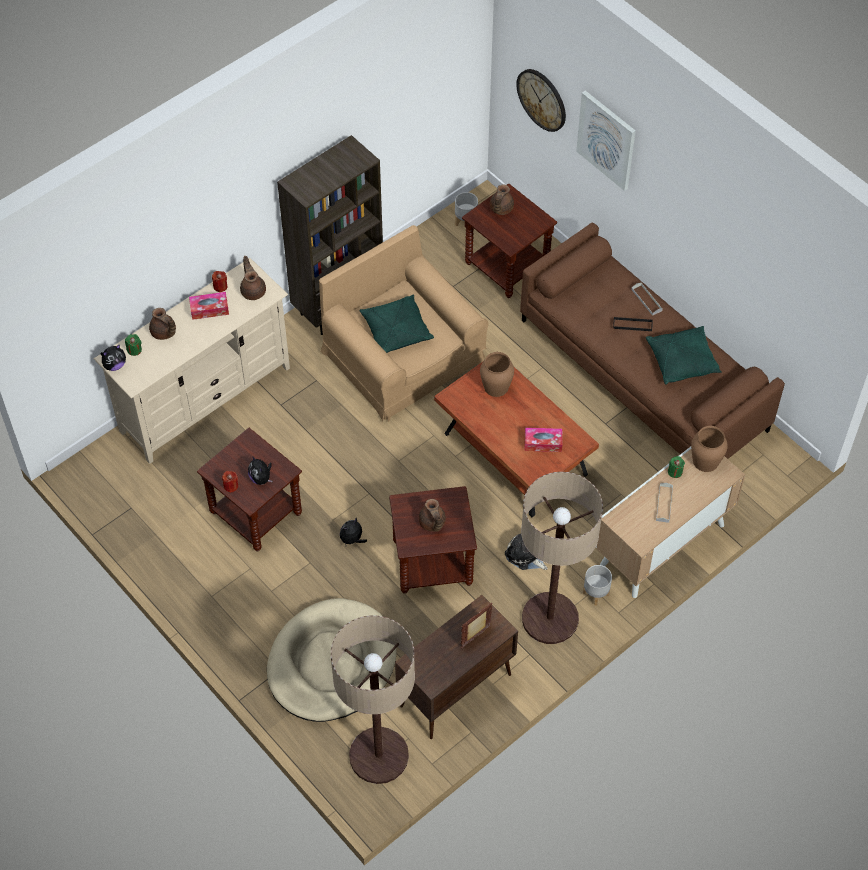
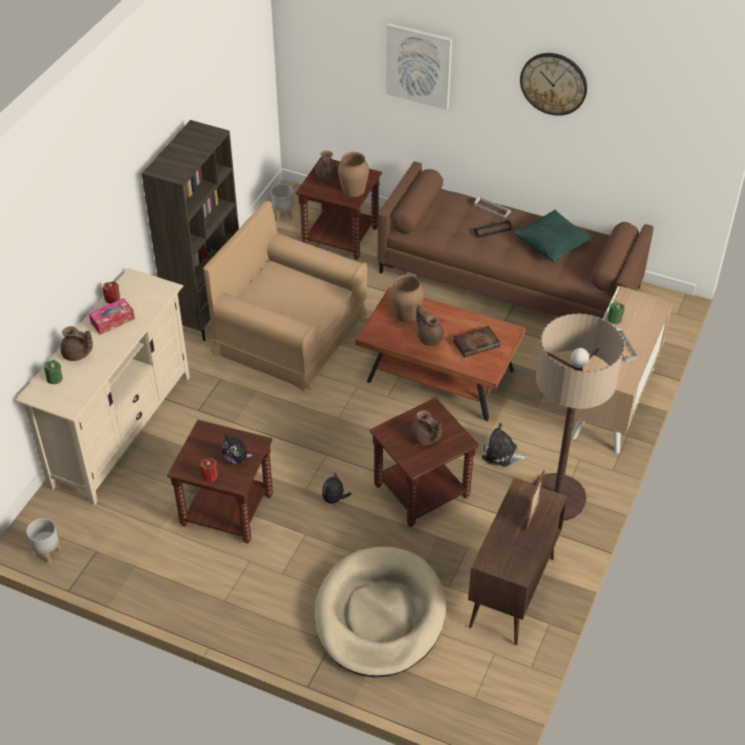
camera: 25 degrees left, 10 degrees down
plush toy [100,344,126,371] -> none
brown teapot [240,256,266,300] -> brown teapot moved to [416,304,444,346]
floor lamp [331,615,415,784] -> none
green pillow [359,294,434,353] -> none
wall clock [516,69,566,132] -> wall clock moved to [520,53,587,116]
tissue box [525,428,562,452] -> book [453,326,501,358]
grey planter [583,565,612,606] -> grey planter moved to [26,518,62,564]
brown vase [691,426,728,472] -> brown vase moved to [338,152,369,197]

